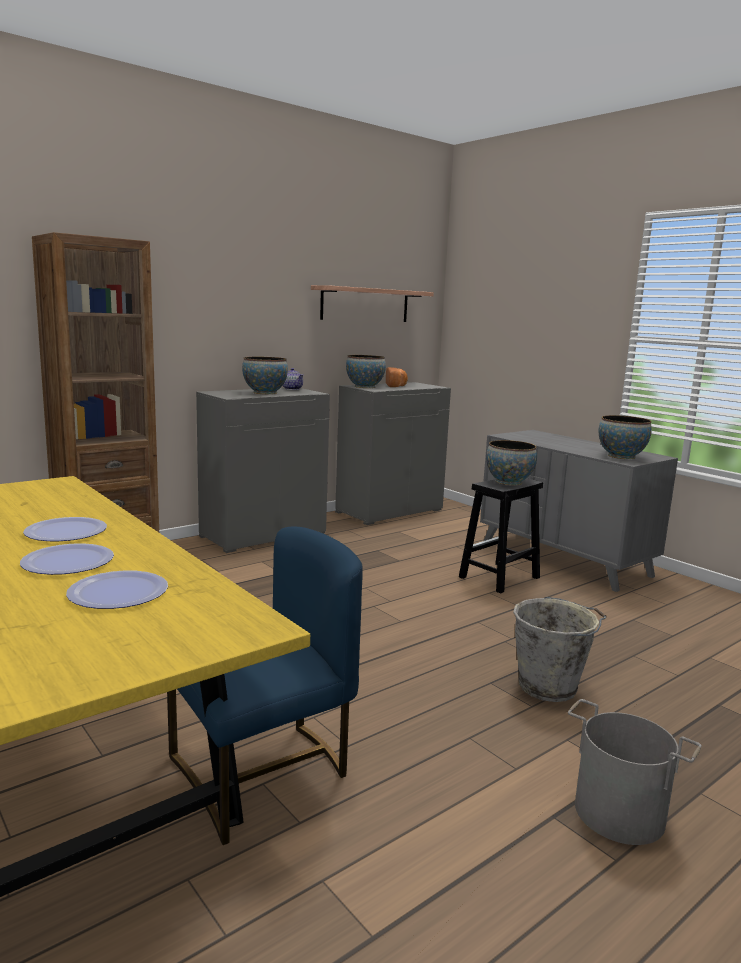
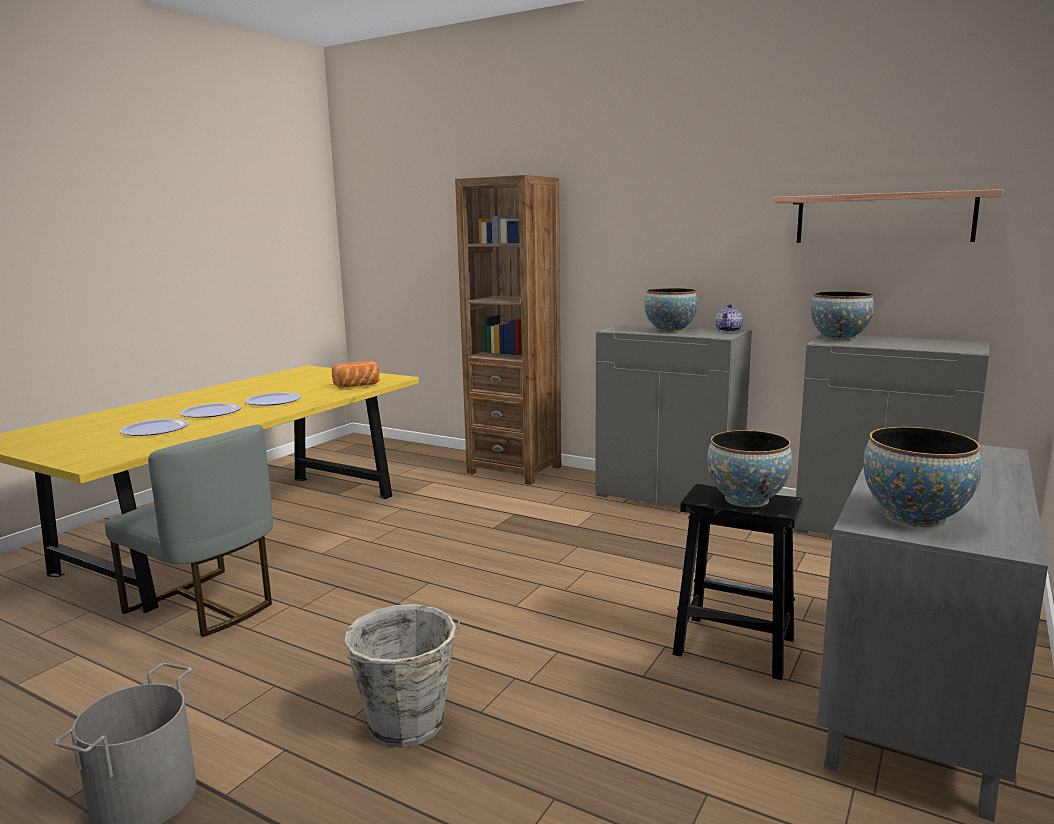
camera: 70 degrees right, 0 degrees up
blue chair [167,527,363,845] -> grey chair [105,425,273,637]
bread [386,367,408,387] -> bread moved to [332,360,380,387]

